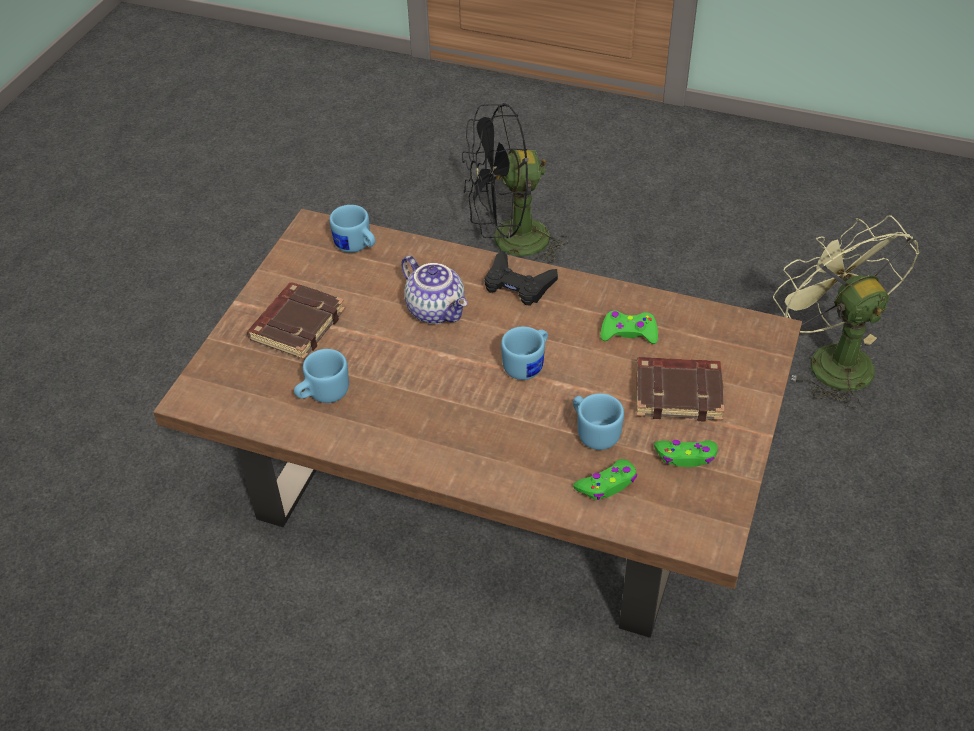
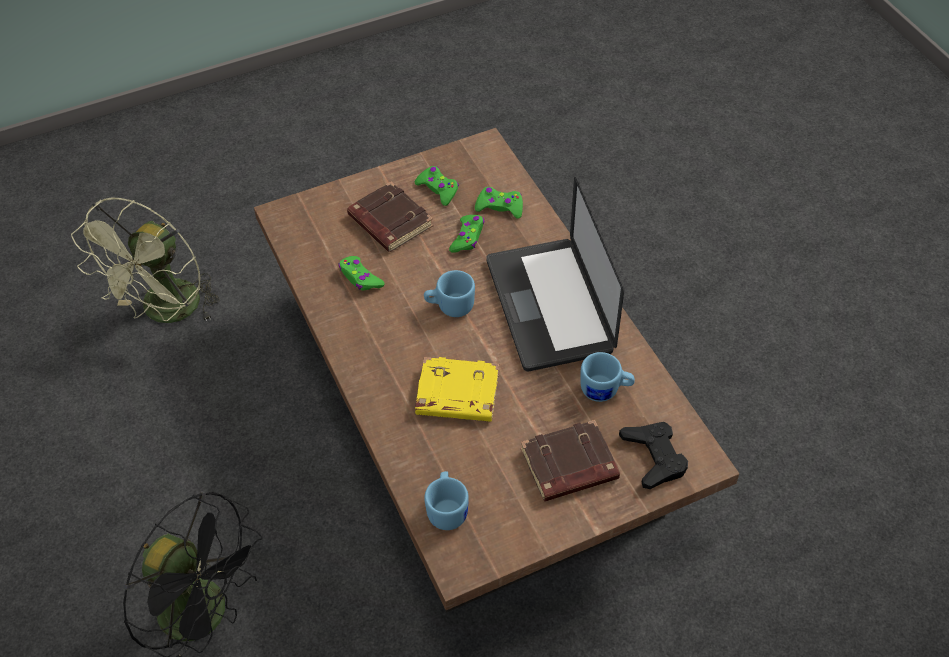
camera: 135 degrees left, 5 degrees up
teapot [402,256,468,324] -> yellow book [415,357,499,422]
black game controller [485,251,558,305] -> black game controller moved to [619,422,688,489]
blue mug [573,393,624,450] -> green game controller [449,215,484,253]
none -> laptop [486,177,624,371]

